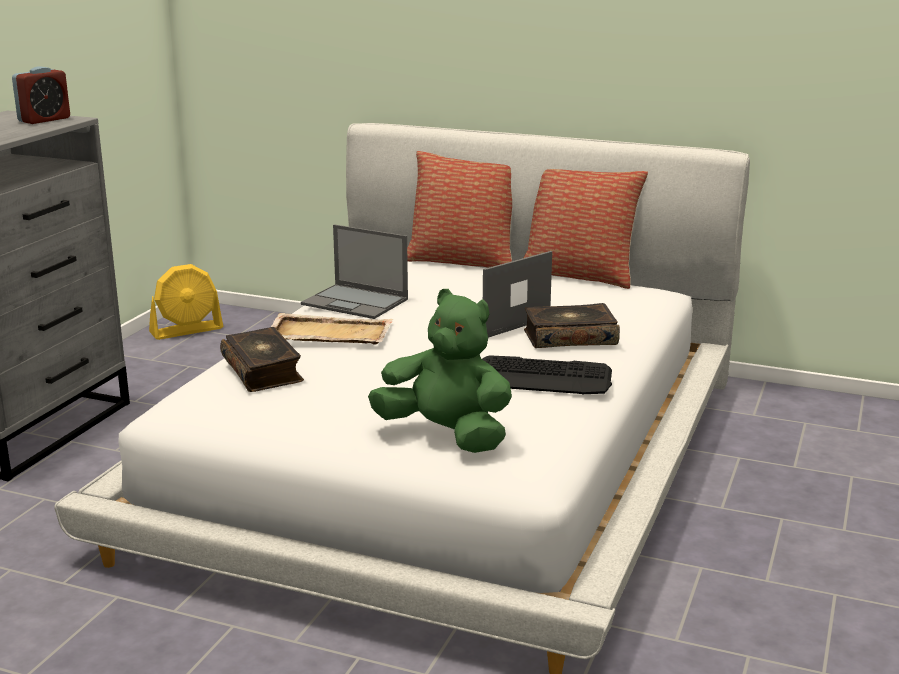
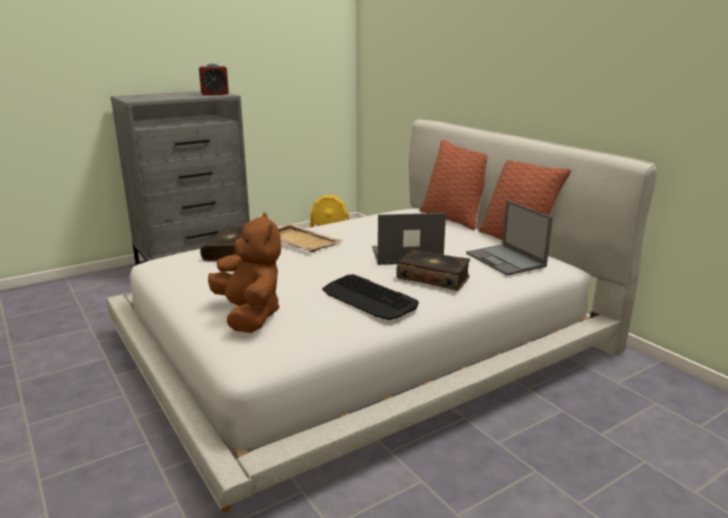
camera: 35 degrees right, 0 degrees up
laptop [301,224,408,319] -> laptop moved to [466,200,553,276]
green plush toy [368,289,512,453] -> brown plush toy [208,212,281,333]

